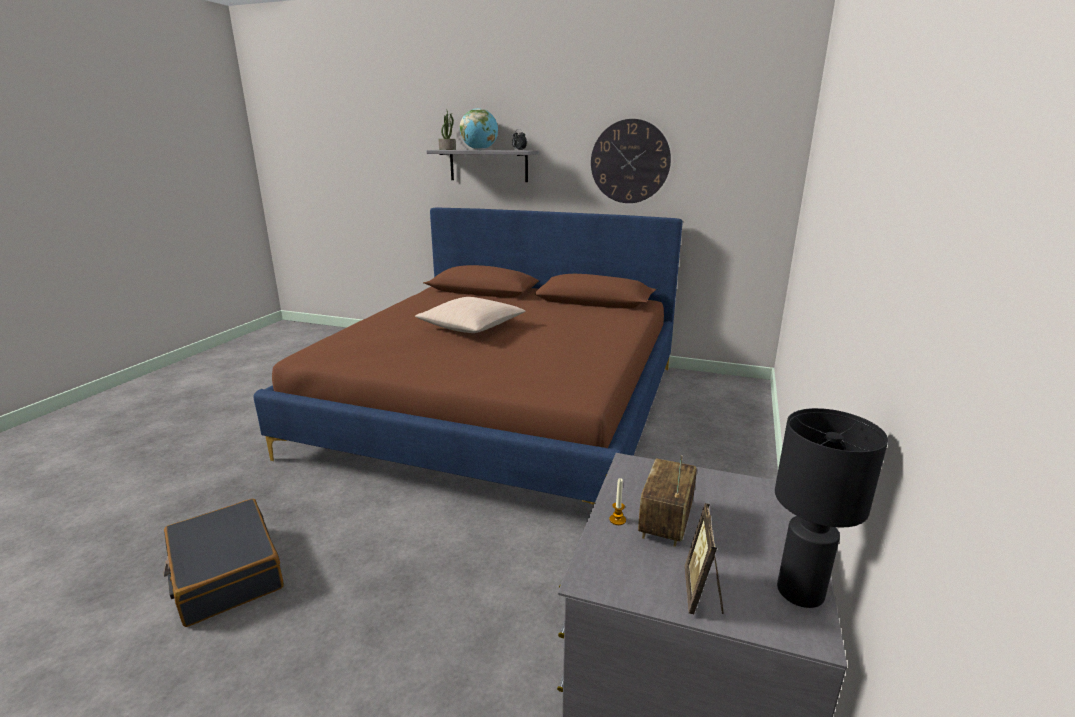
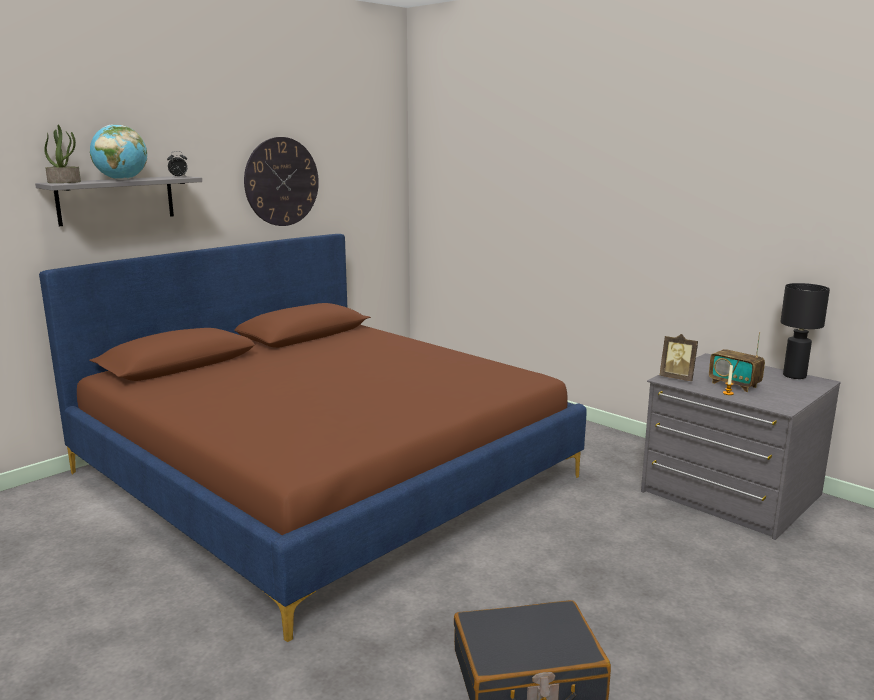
camera: 65 degrees left, 5 degrees down
beige pillow [415,297,526,333] -> none
picture frame [685,503,724,614] -> picture frame moved to [660,334,698,381]

